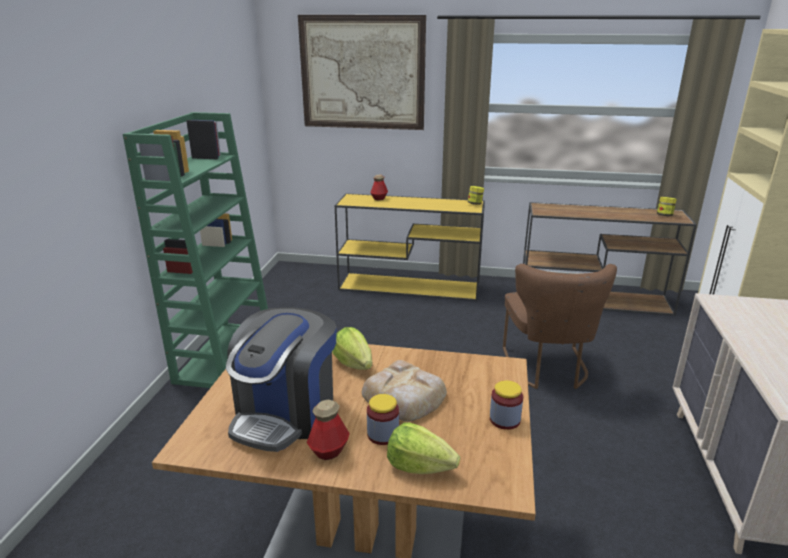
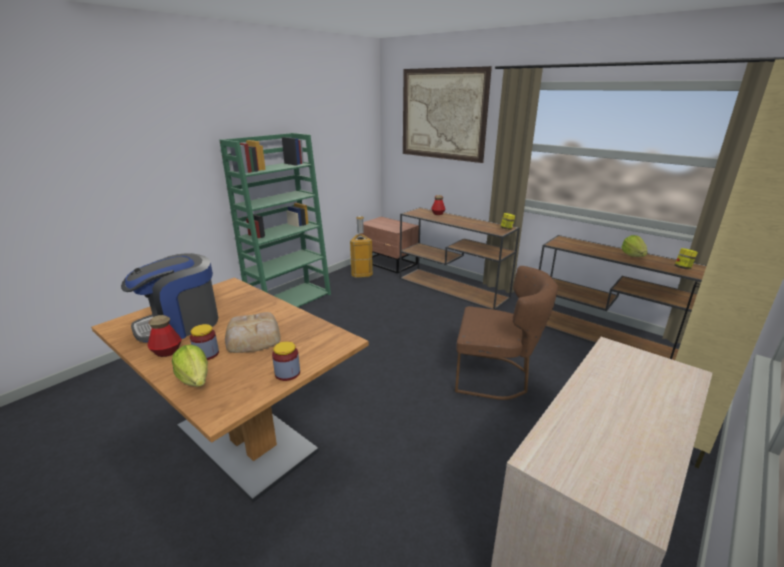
camera: 30 degrees right, 0 degrees up
lettuce [332,327,372,370] -> lettuce moved to [621,235,648,257]
yellow console table [335,193,485,301] -> brown console table [400,207,520,310]
brown chair [503,264,617,389] -> brown chair turned 105 degrees counterclockwise [455,266,558,400]
none -> trash can [350,216,373,278]
none -> brown nightstand [359,217,419,274]

